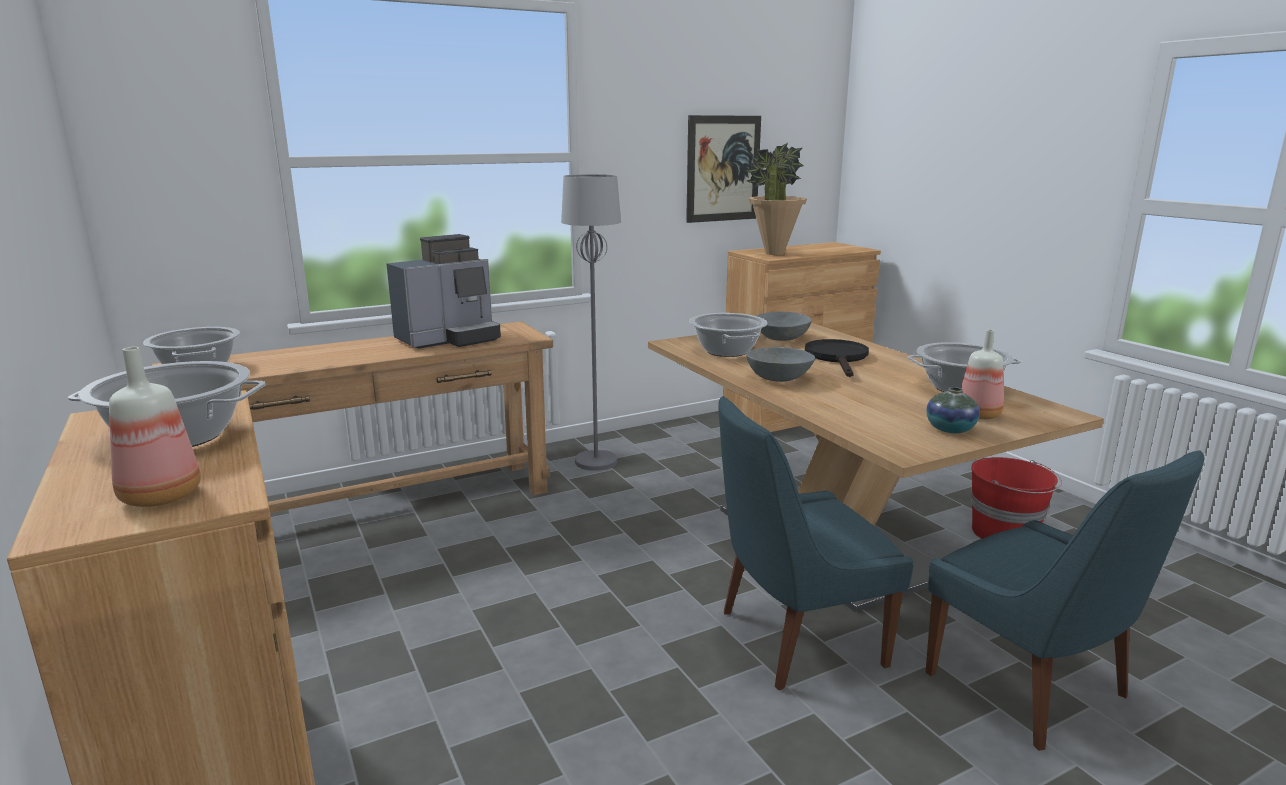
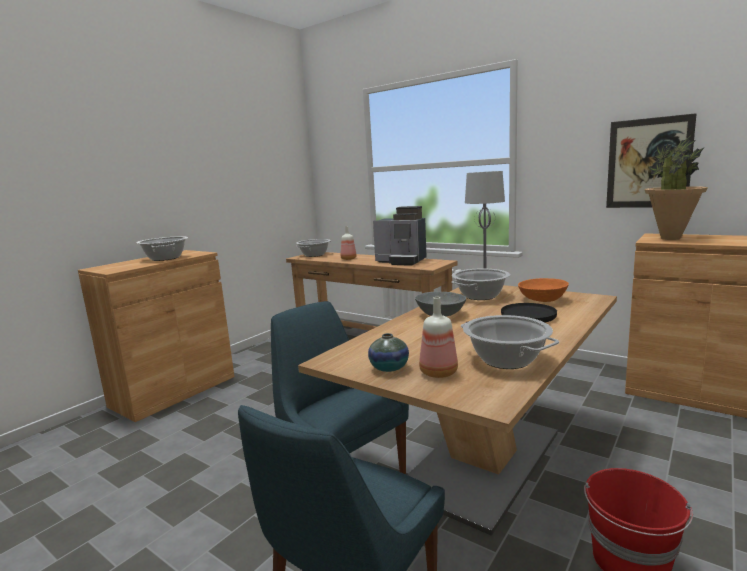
camera: 65 degrees right, 5 degrees down
bottle [109,347,201,507] -> bottle moved to [340,226,357,260]
grey bowl [756,311,812,341] -> orange bowl [518,278,569,302]

